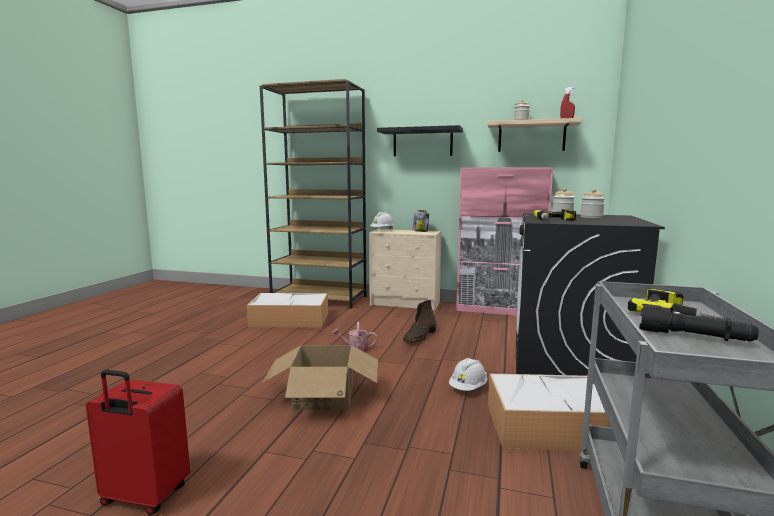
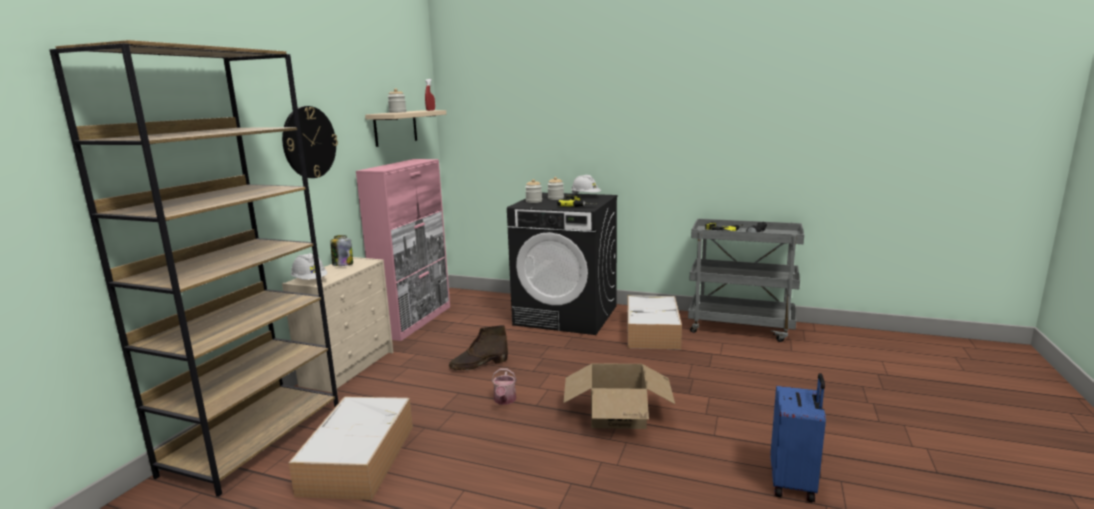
camera: 85 degrees left, 5 degrees up
red suitcase [86,370,190,515] -> blue suitcase [770,373,826,502]
black shelf [377,125,463,156] -> wall clock [282,106,338,178]
brown boot [403,300,437,343] -> brown boot turned 120 degrees clockwise [449,325,508,370]
white hard hat [449,358,487,391] -> white hard hat moved to [571,175,601,195]

